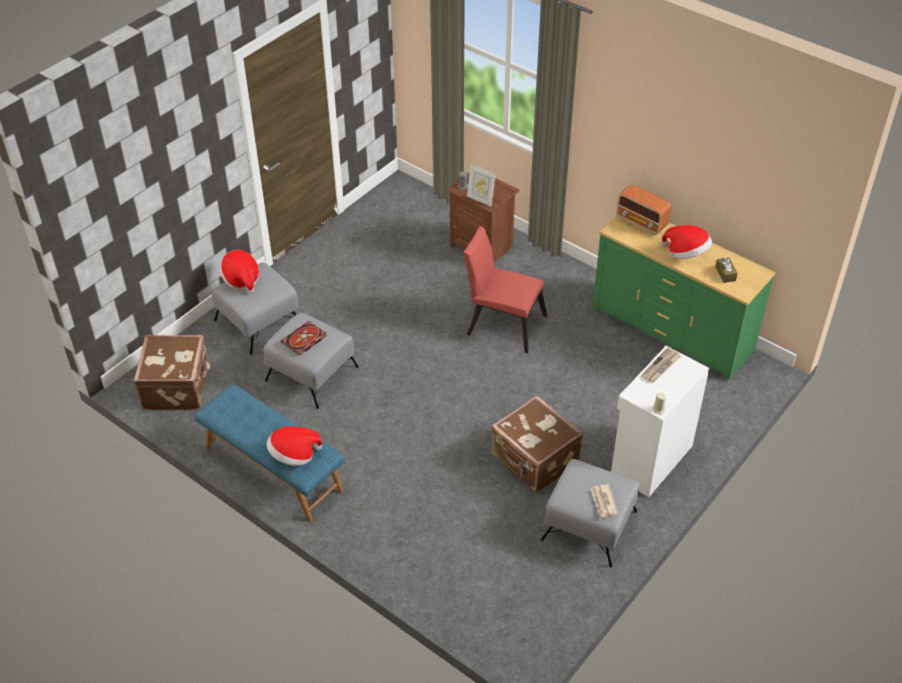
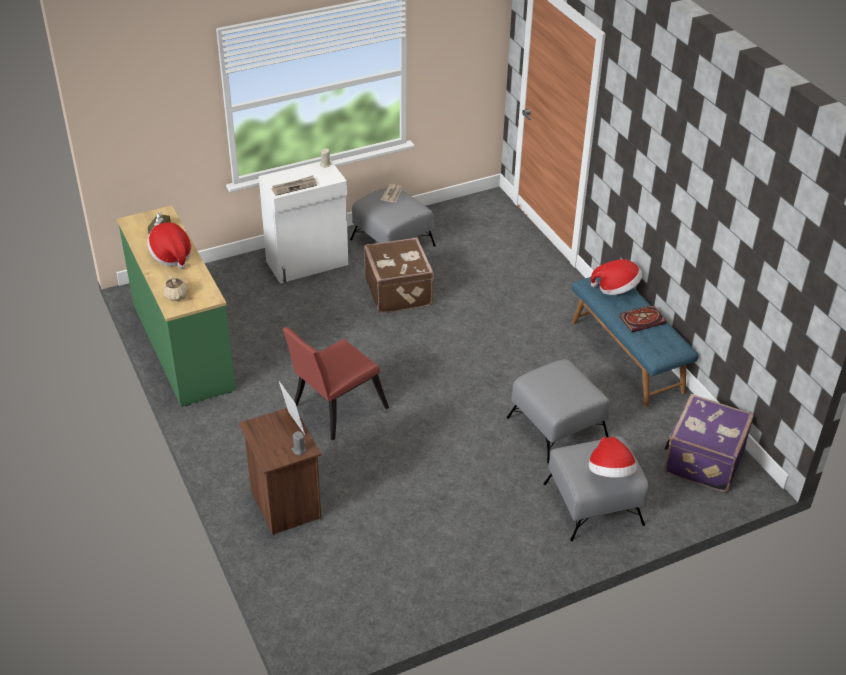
camera: 155 degrees left, 5 degrees down
brown suitcase [134,335,211,411] -> purple suitcase [664,394,754,492]
book [281,321,327,356] -> book moved to [619,305,667,332]
red chair [463,226,547,353] -> red chair turned 90 degrees clockwise [283,327,389,441]
radio [616,185,671,235] -> beige teapot [163,275,188,301]

